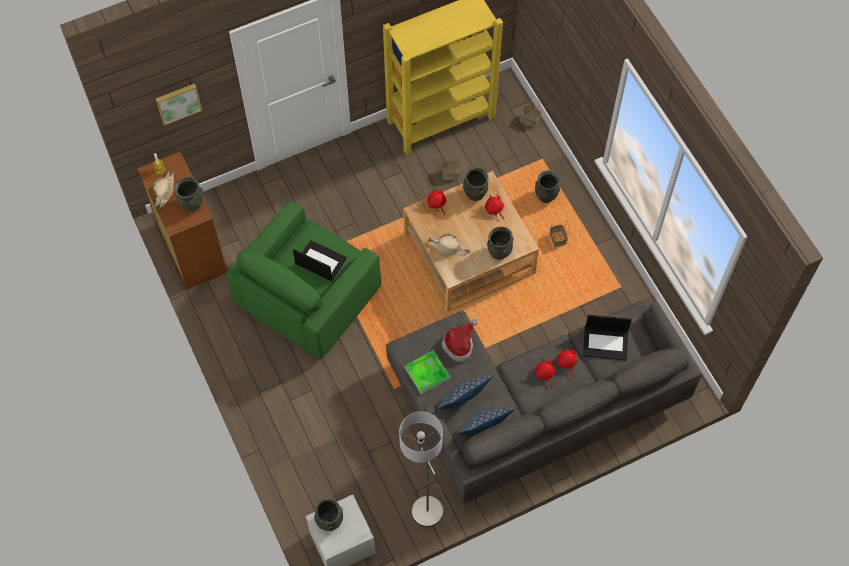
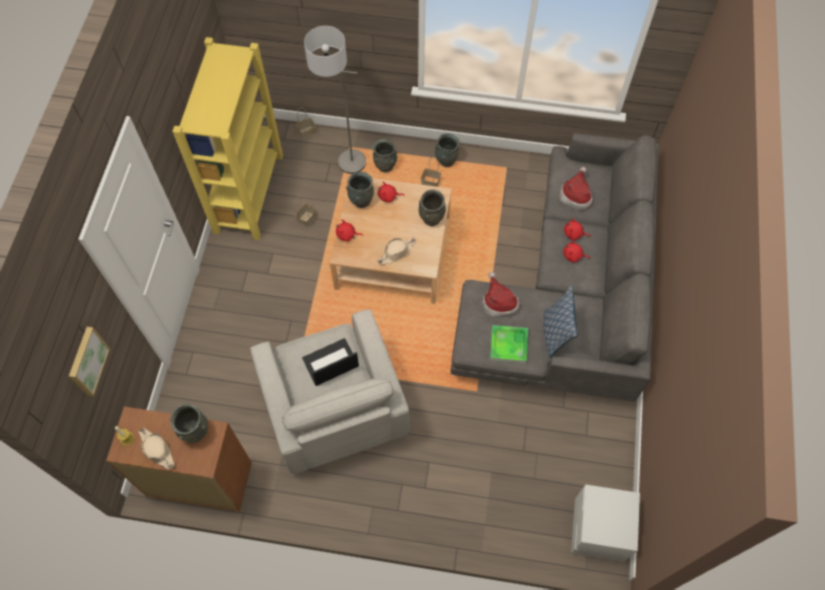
camera: 55 degrees left, 0 degrees up
green armchair [226,200,381,359] -> grey armchair [250,309,410,474]
grey vase [314,498,343,531] -> grey vase moved to [435,133,459,167]
grey floor lamp [399,411,443,527] -> grey floor lamp moved to [304,26,366,174]
pillow [457,407,515,435] -> none
laptop [583,315,632,361] -> hat [560,167,593,211]

